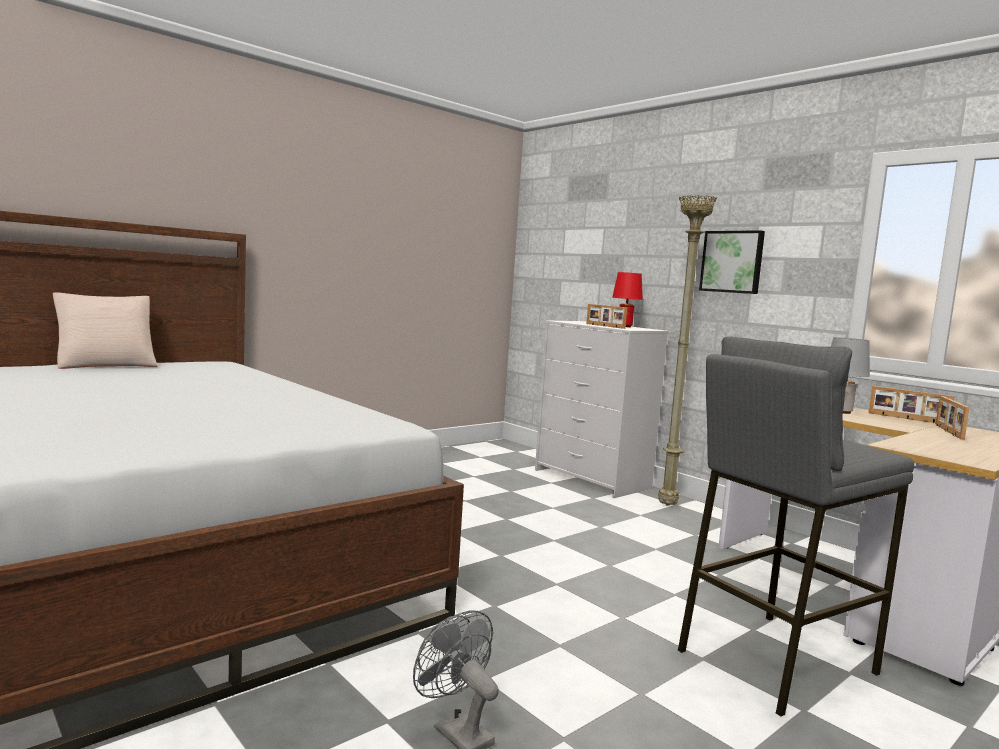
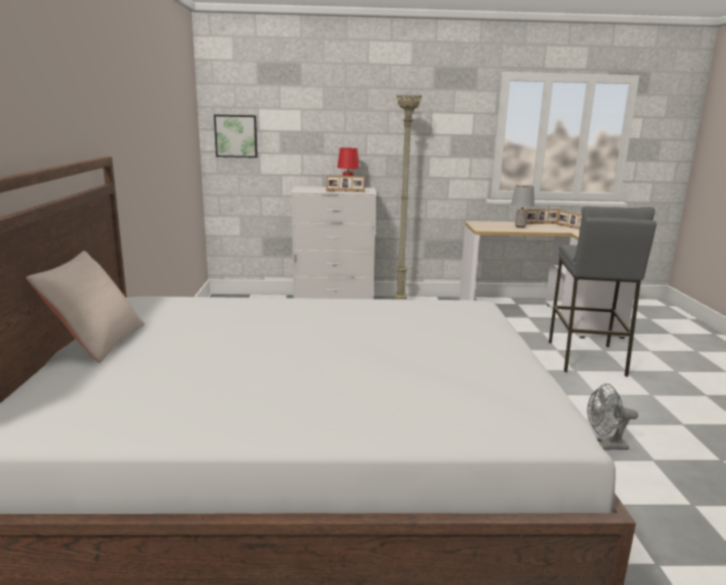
camera: 50 degrees left, 10 degrees up
picture [699,230,765,294] -> picture moved to [214,115,258,158]

